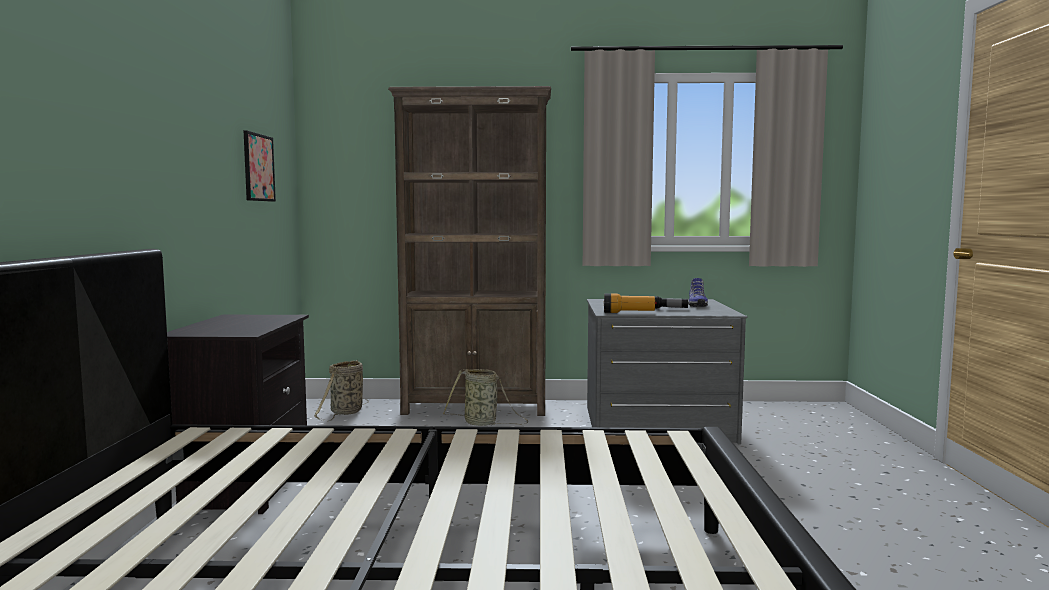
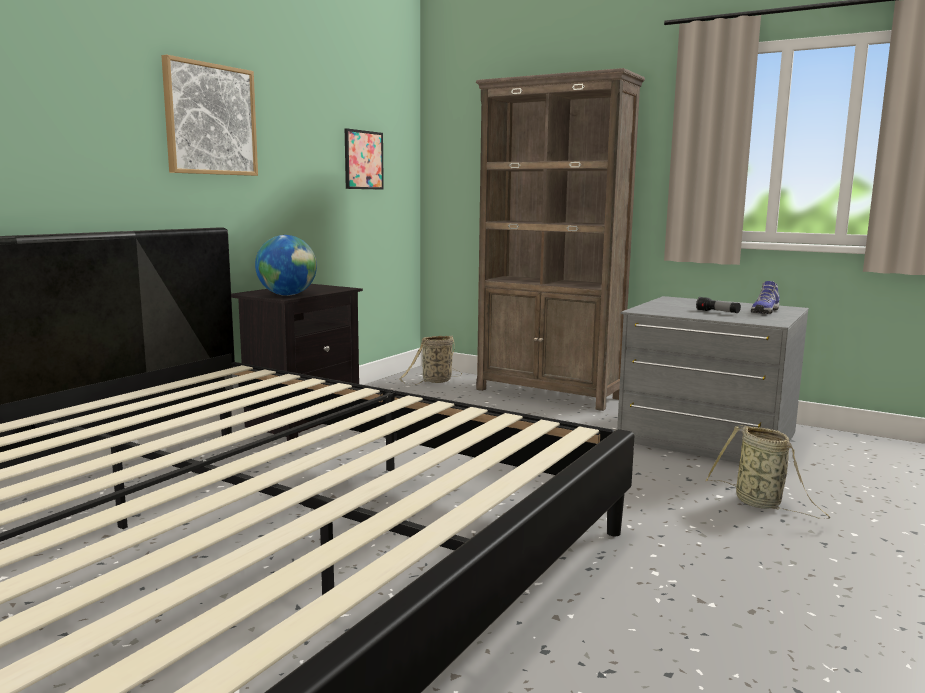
camera: 30 degrees right, 5 degrees up
basket [443,369,528,426] -> basket moved to [705,425,830,519]
flashlight [603,293,655,313] -> none
none -> picture [161,55,258,176]
none -> globe [255,235,317,296]

